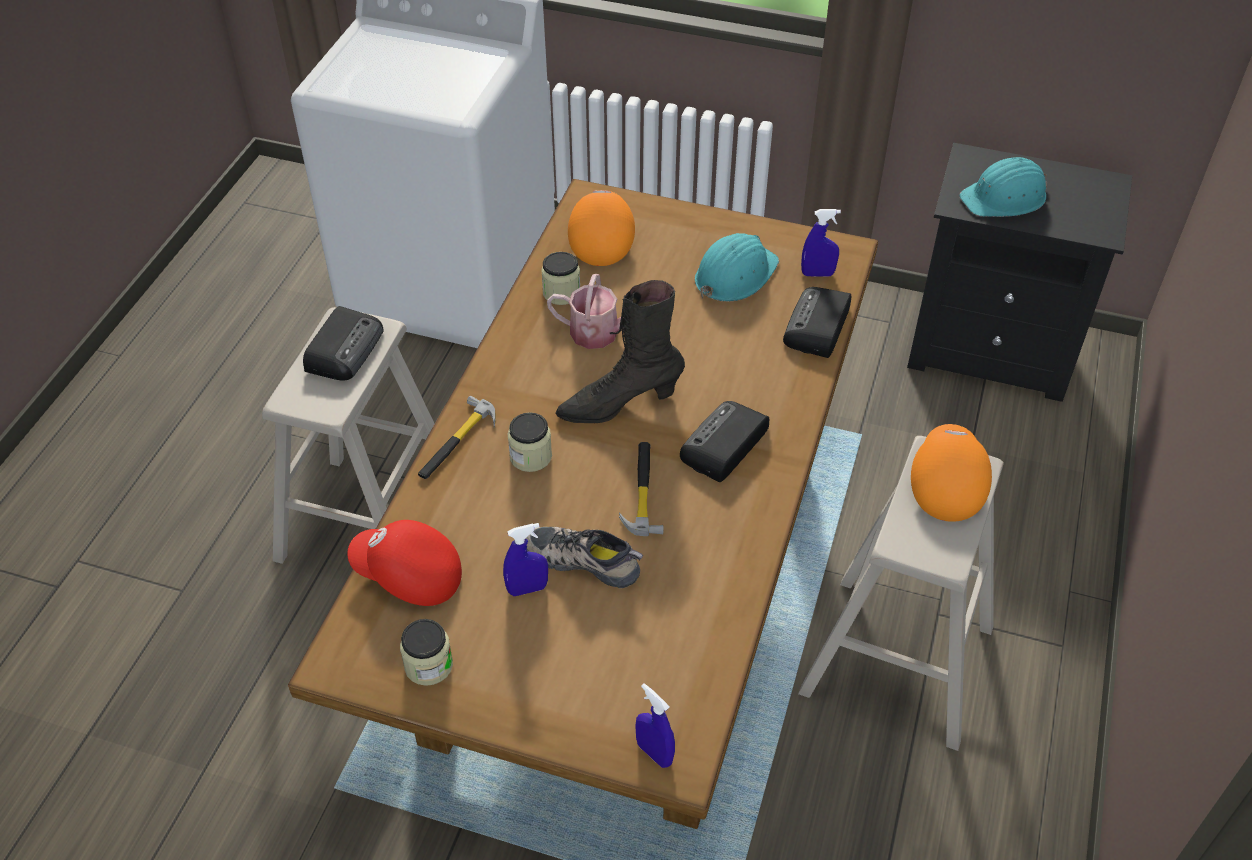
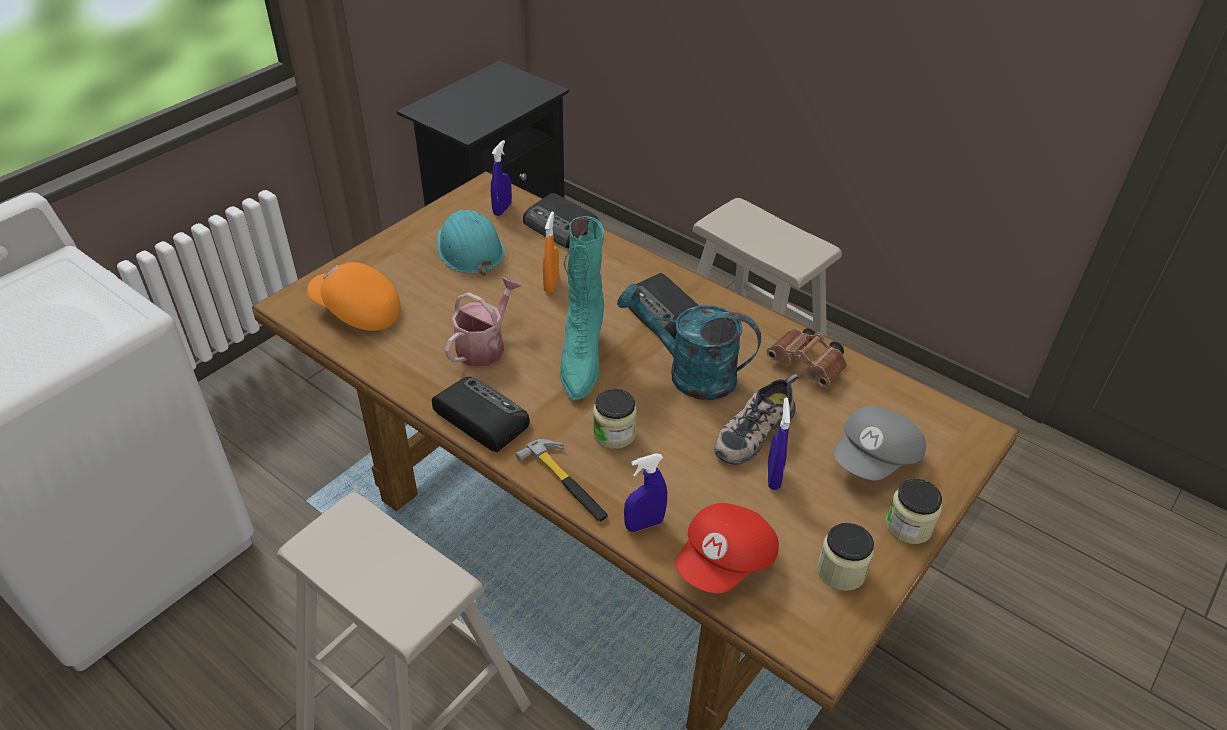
camera: 70 degrees left, 5 degrees down
radio [303,306,384,381] -> radio moved to [432,377,530,452]
jar [541,252,580,305] -> jar moved to [886,478,942,544]
black boot [555,280,685,423] -> turquoise boot [560,216,604,400]
hammer [619,442,664,536] -> turquoise watering can [617,284,761,400]
blue spray bottle [636,683,675,768] -> blue spray bottle moved to [624,454,667,532]
orange cap [911,424,992,522] -> none
turquoise hard hat [959,157,1047,217] -> none
none -> orange spray bottle [543,212,559,293]
none -> brown binoculars [766,328,847,387]
none -> grey cap [833,406,926,481]

